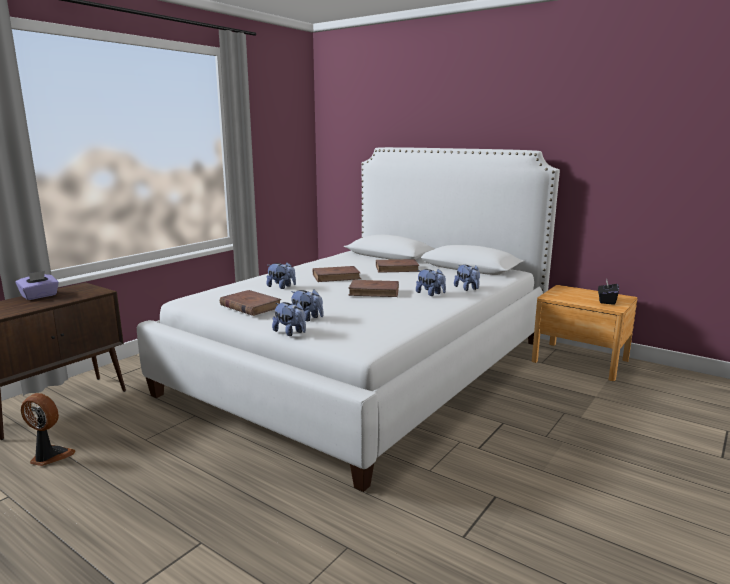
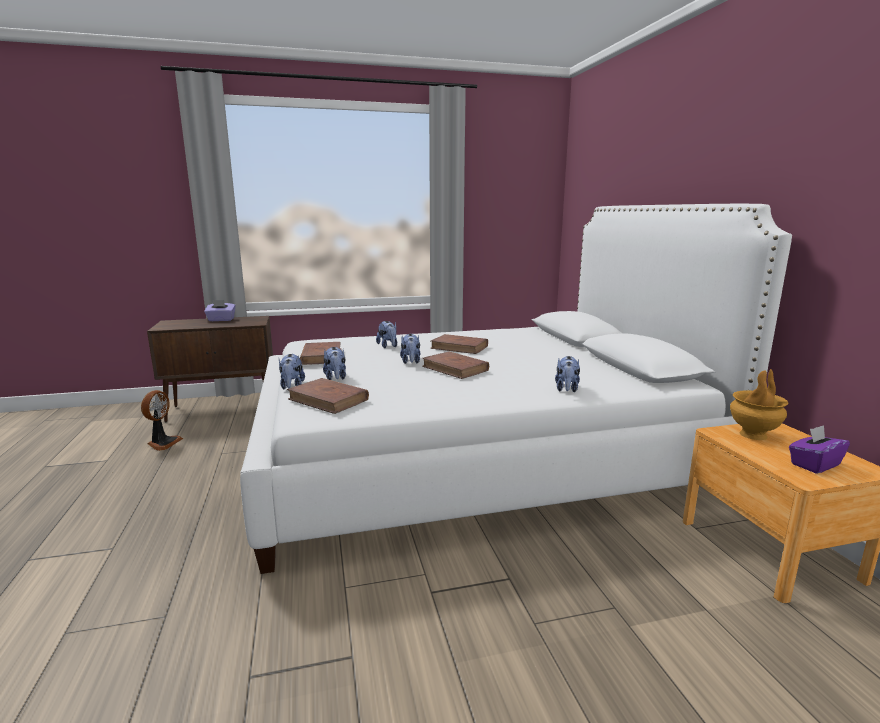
camera: 40 degrees right, 0 degrees up
fan [21,393,76,466] -> fan turned 45 degrees clockwise [141,390,183,451]
brown book [376,259,420,273] -> brown book moved to [287,378,369,414]
plush toy [416,269,446,296] -> plush toy moved to [400,334,420,364]
black tissue box [598,279,619,305] -> purple tissue box [789,425,850,474]
none -> brown vase [730,369,788,440]

